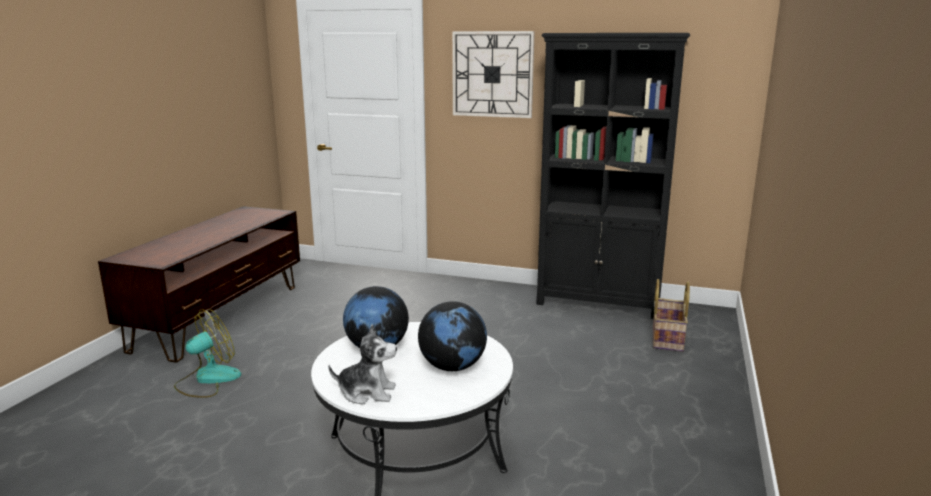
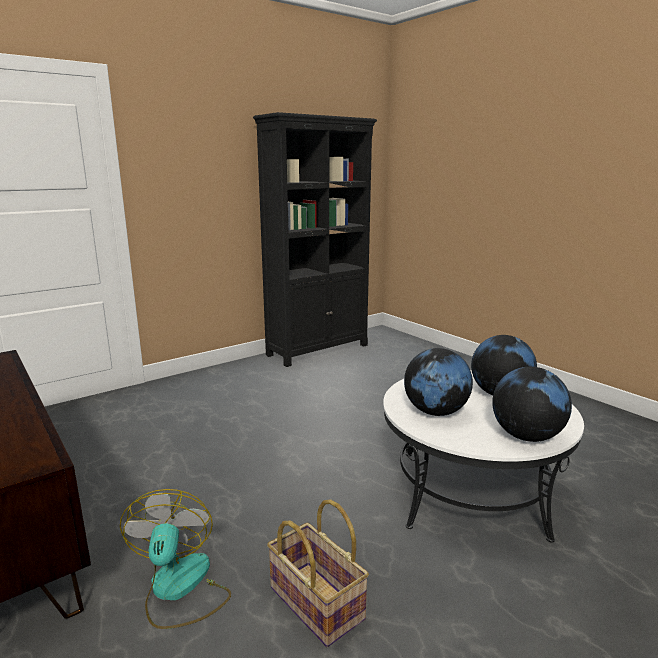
camera: 55 degrees left, 0 degrees up
plush toy [328,324,397,405] -> globe [492,367,572,442]
wall clock [452,31,535,118] -> none
basket [653,279,690,352] -> basket moved to [267,499,369,647]

